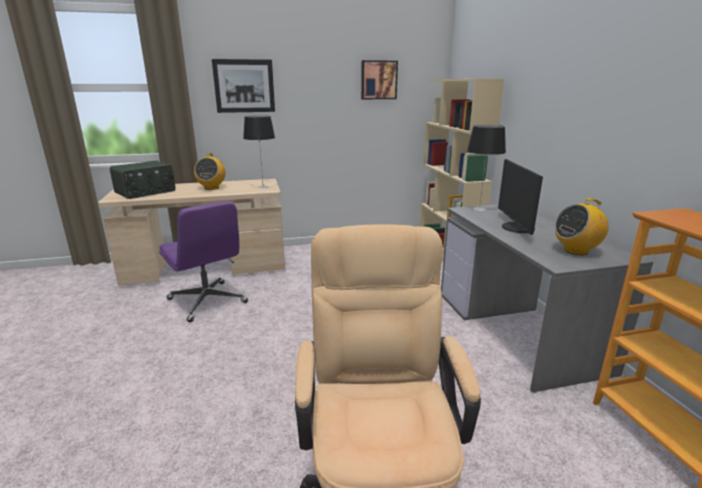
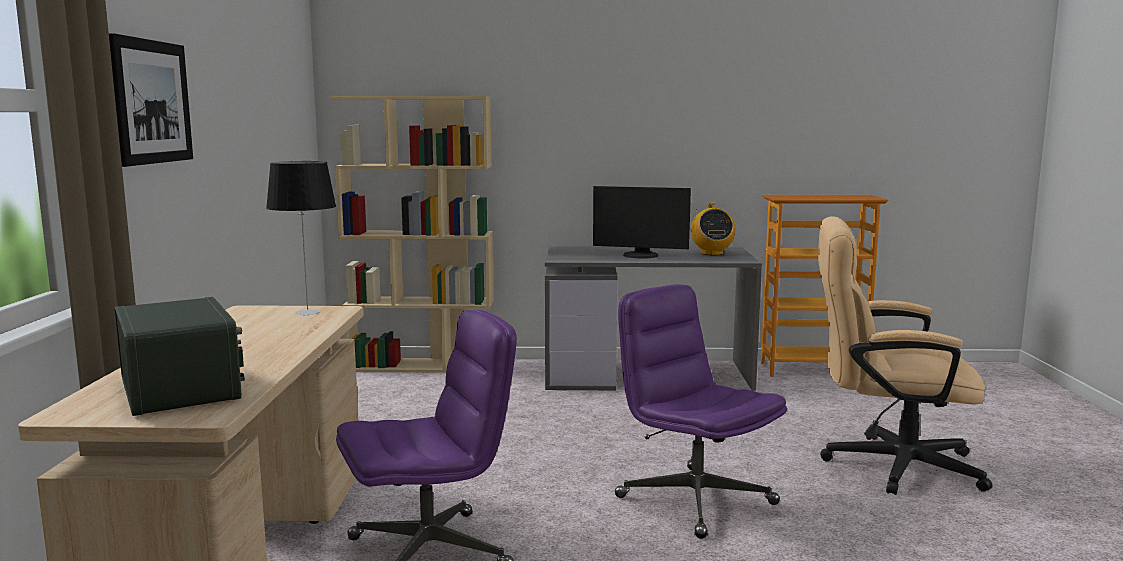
camera: 75 degrees left, 10 degrees down
radio [194,153,226,190] -> none
picture [361,60,398,99] -> none
table lamp [467,125,506,211] -> none
none -> purple office chair [615,284,787,539]

